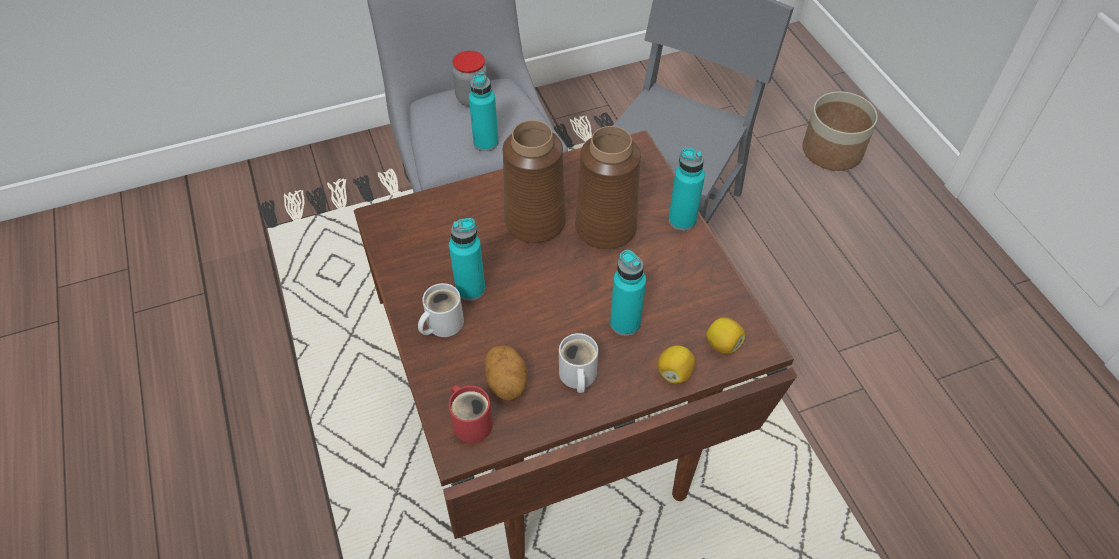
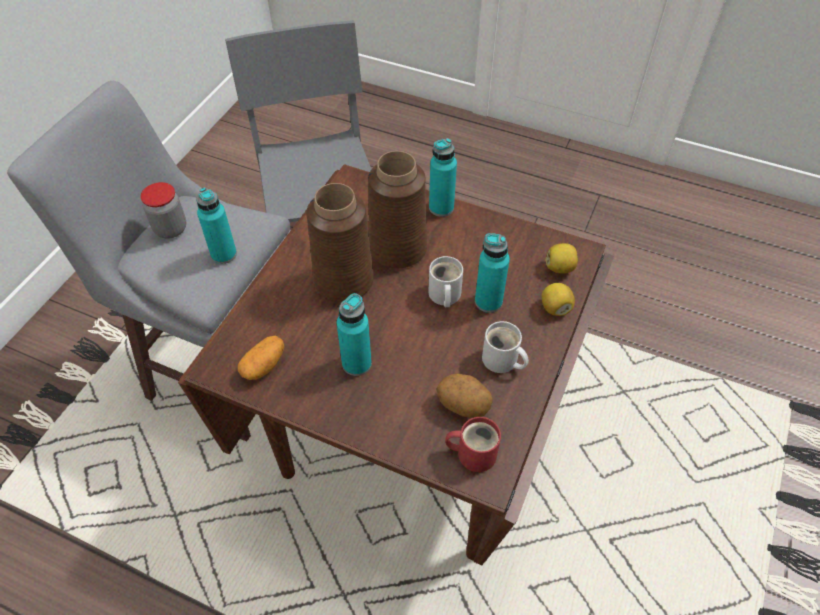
camera: 45 degrees left, 0 degrees up
white mug [418,283,464,337] -> white mug moved to [428,256,463,307]
planter [802,91,878,171] -> none
none -> potato [238,335,284,380]

